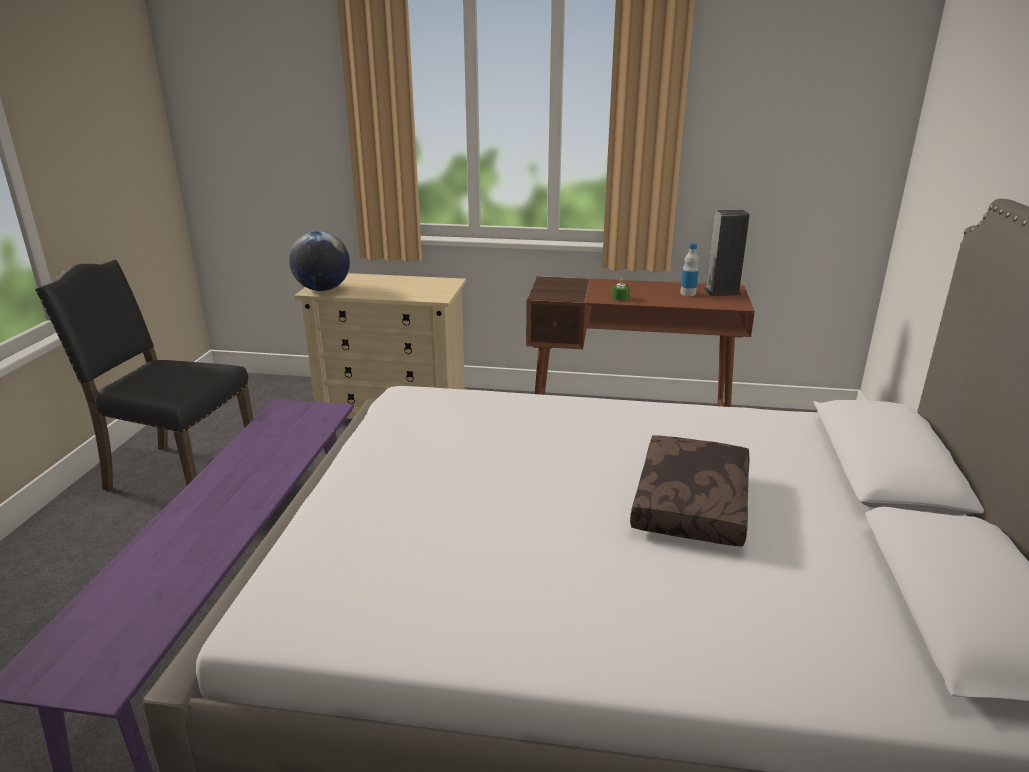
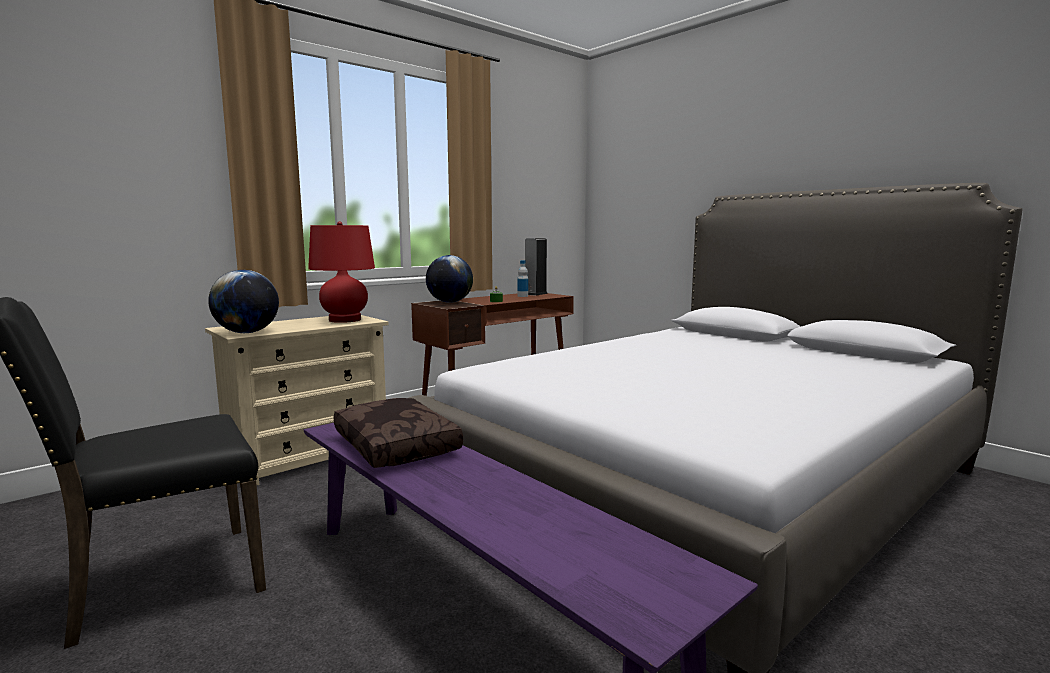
camera: 50 degrees left, 15 degrees down
brown pillow [630,435,750,546] -> brown pillow moved to [334,398,463,468]
none -> red table lamp [308,221,375,323]
none -> globe [426,255,473,303]

